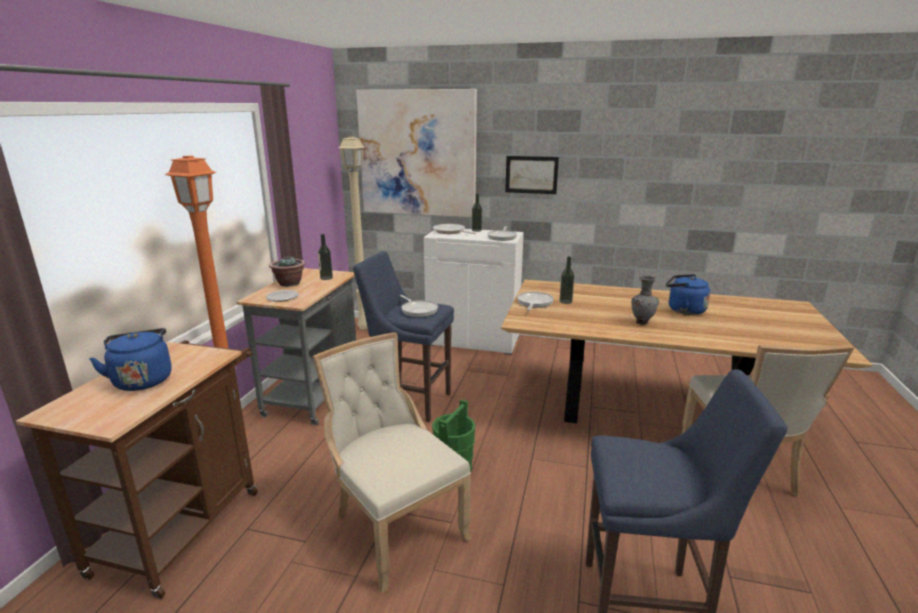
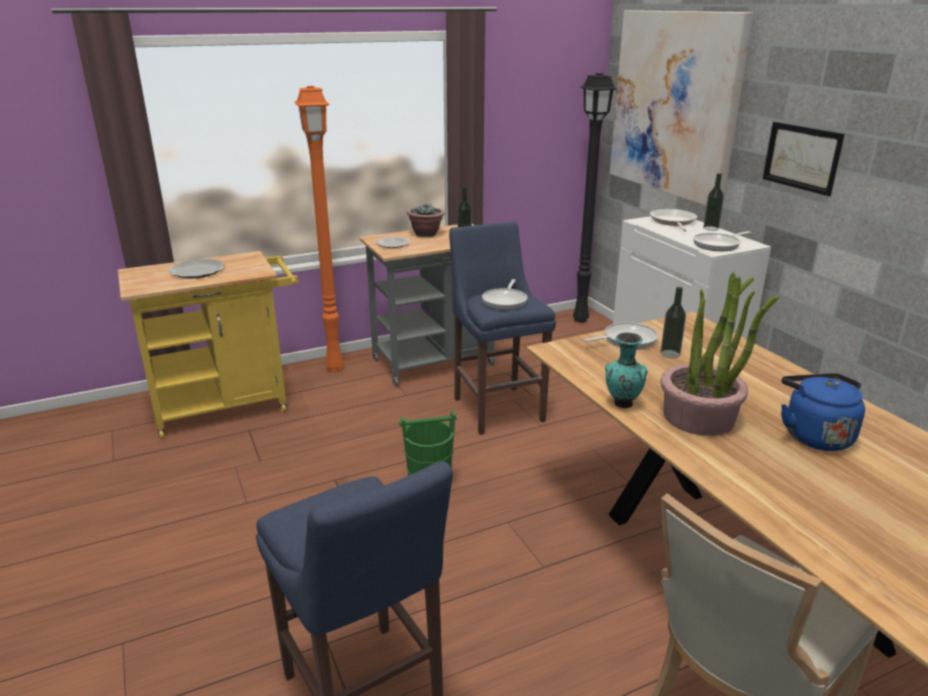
camera: 50 degrees right, 5 degrees up
brown cart [16,340,258,599] -> yellow cart [118,251,299,439]
blue kettle [89,328,172,391] -> plate [168,259,225,279]
beige chair [313,332,472,593] -> none
beige floor lamp [338,136,368,329] -> black floor lamp [573,73,618,323]
grey vase [631,276,659,325] -> potted plant [660,272,779,436]
none -> turquoise vase [605,332,647,408]

